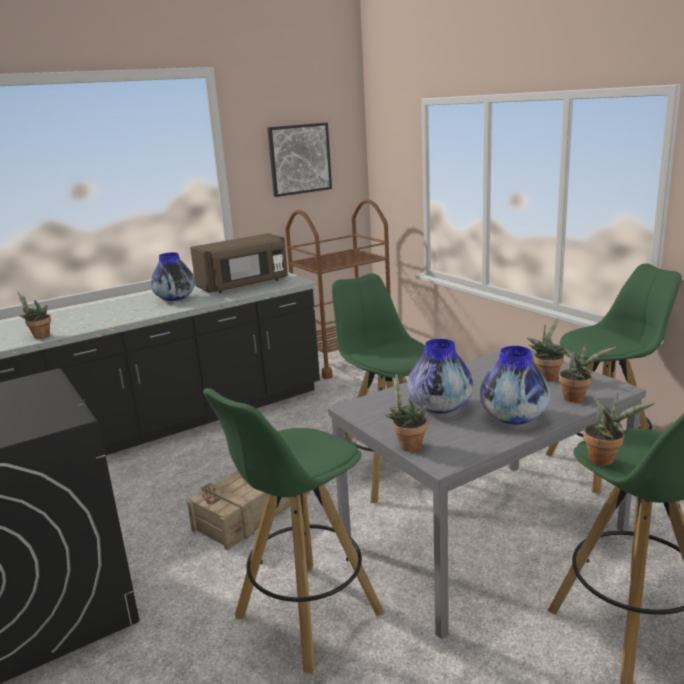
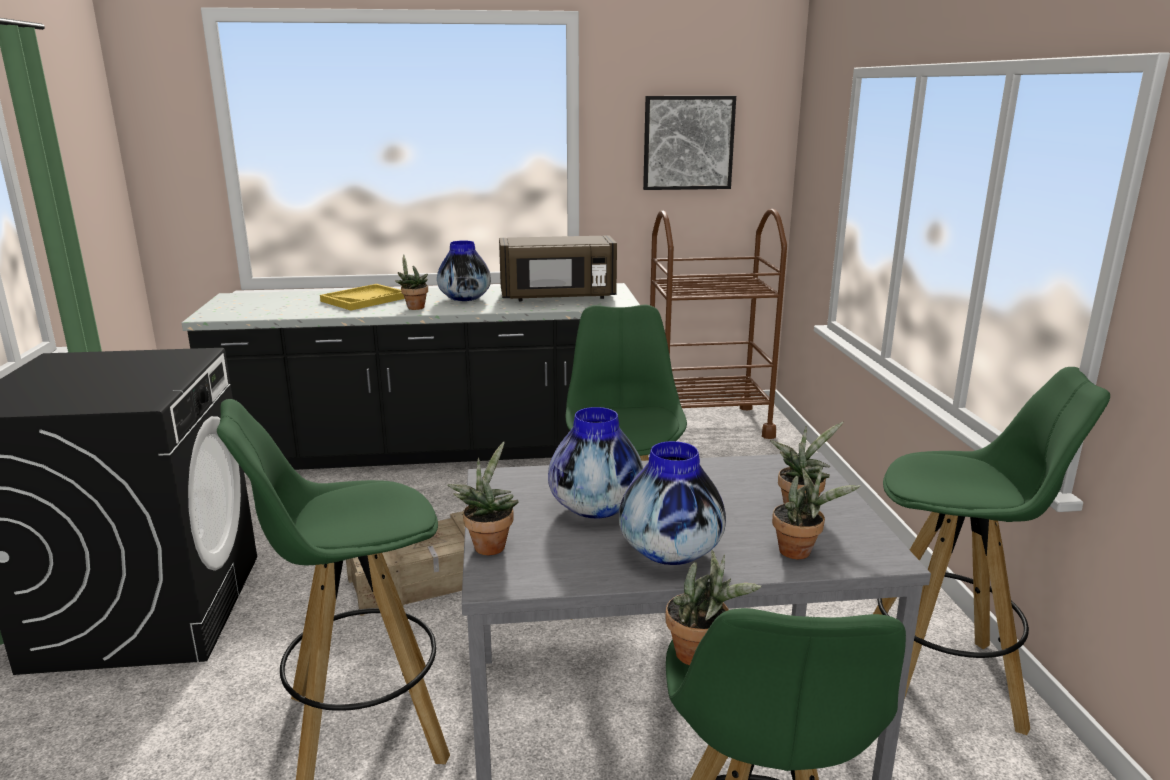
camera: 25 degrees right, 0 degrees up
potted plant [18,292,51,339] -> potted plant moved to [395,254,428,310]
none -> yellow tray [320,284,405,310]

